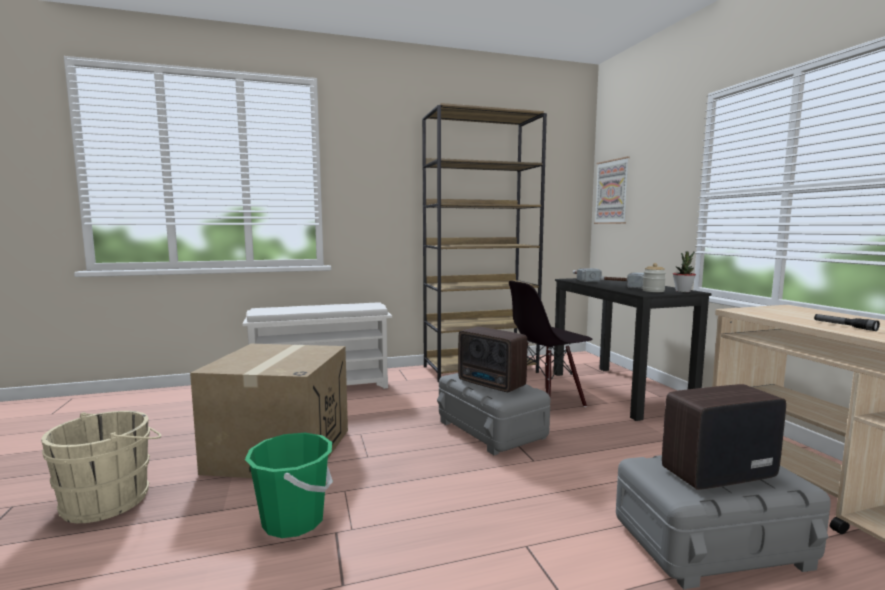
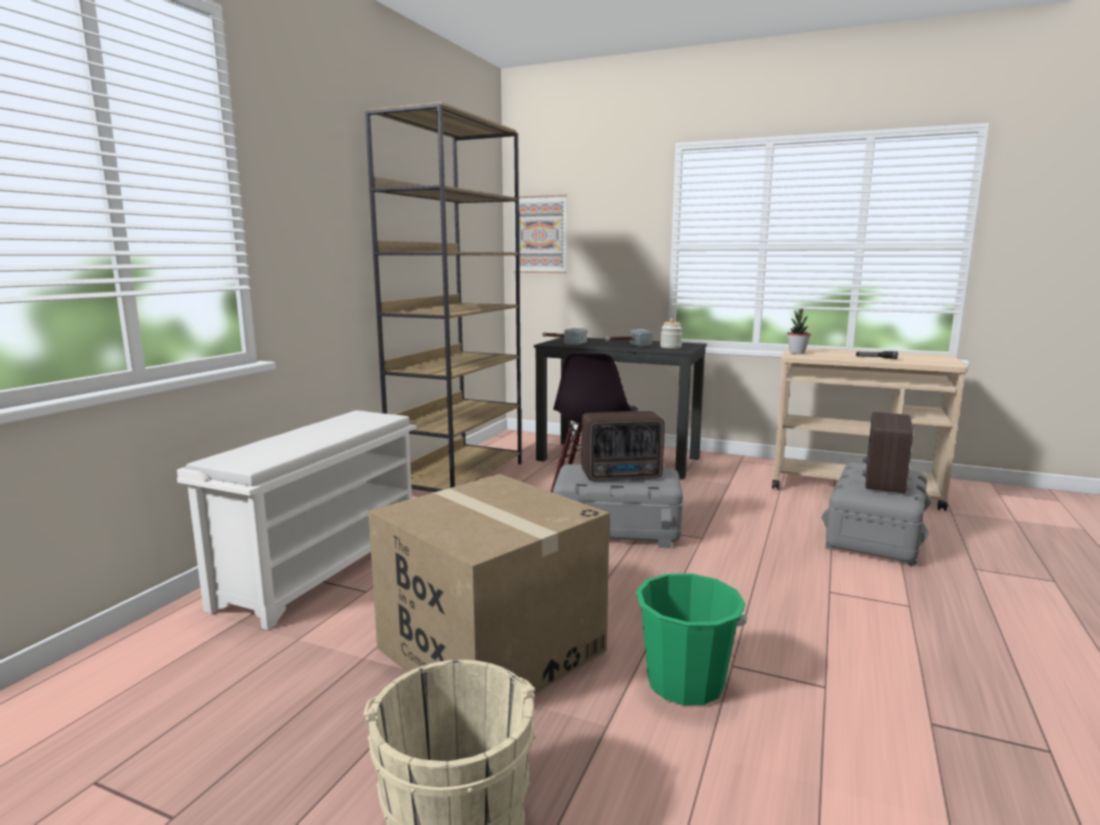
camera: 50 degrees left, 5 degrees up
potted plant [673,251,696,292] -> potted plant moved to [787,308,811,354]

